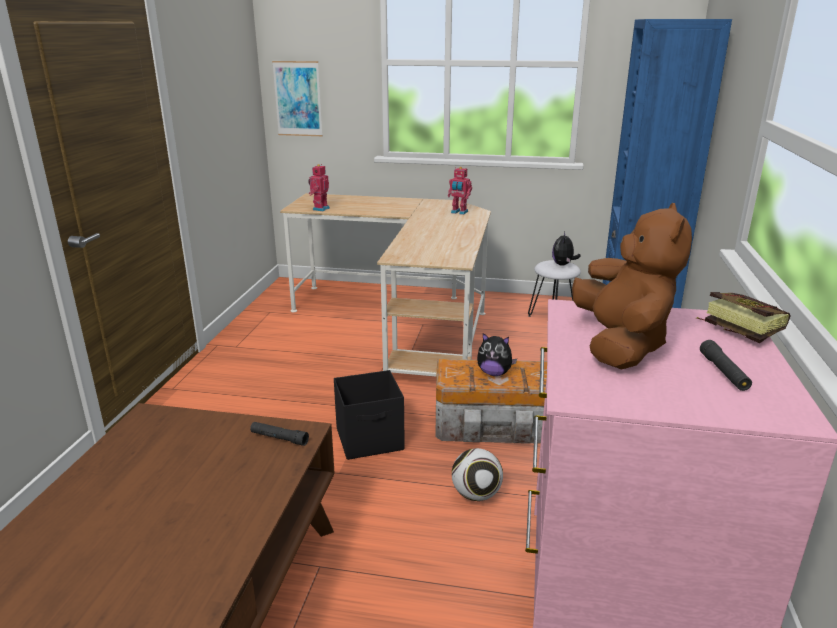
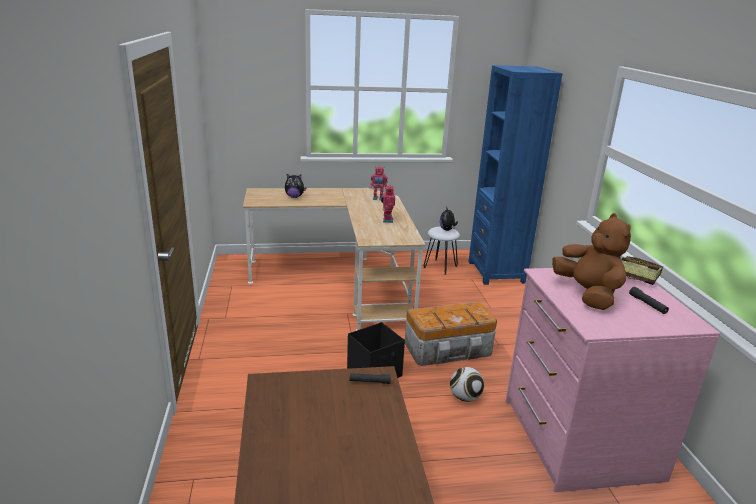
camera: 20 degrees left, 0 degrees up
picture [272,61,323,136] -> none
toy robot [308,164,330,211] -> toy robot moved to [381,184,395,223]
plush toy [477,333,517,376] -> plush toy moved to [285,174,306,198]

